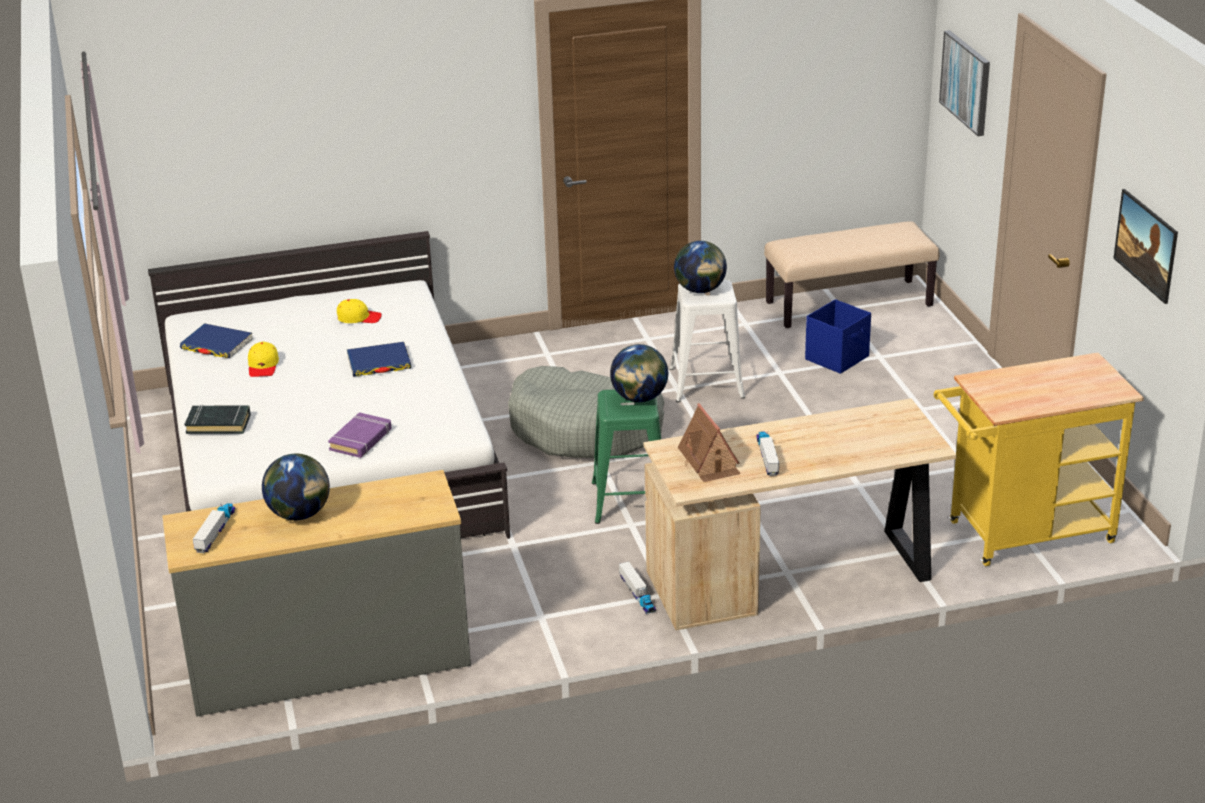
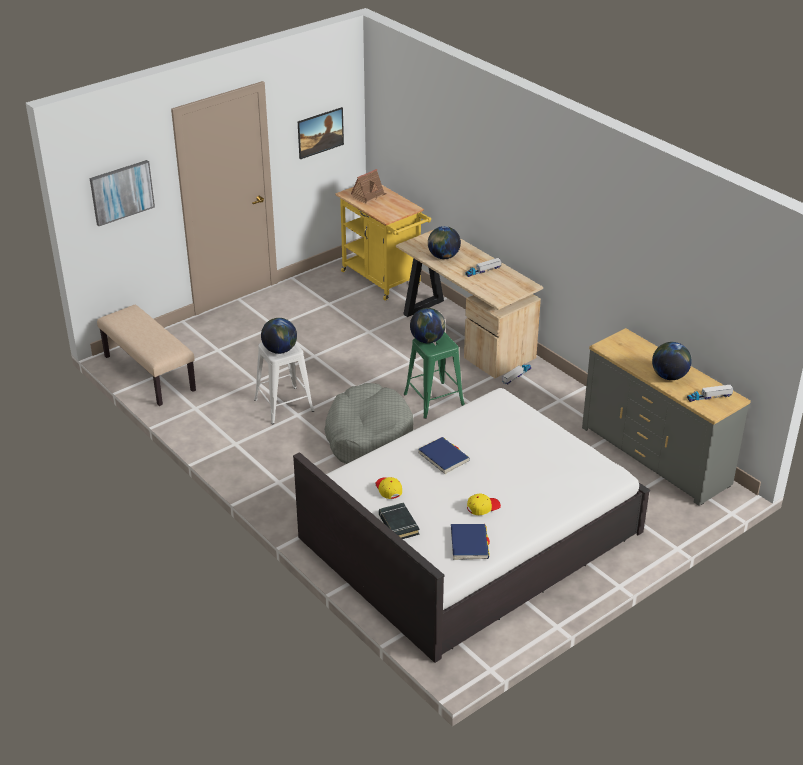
camera: 115 degrees left, 5 degrees up
black book [184,404,251,434] -> black book moved to [379,503,419,539]
purple book [328,412,392,458] -> none
toy house [678,403,741,482] -> toy house moved to [351,169,387,203]
blue storage box [805,299,871,374] -> none
none -> globe [428,226,461,259]

